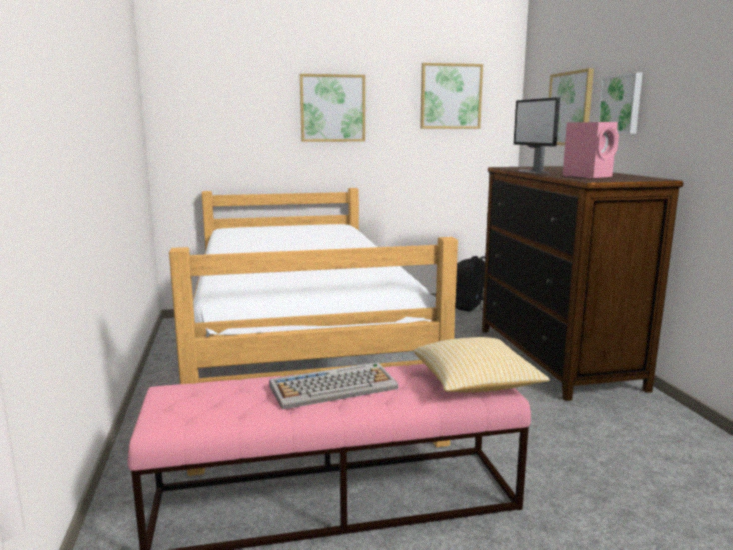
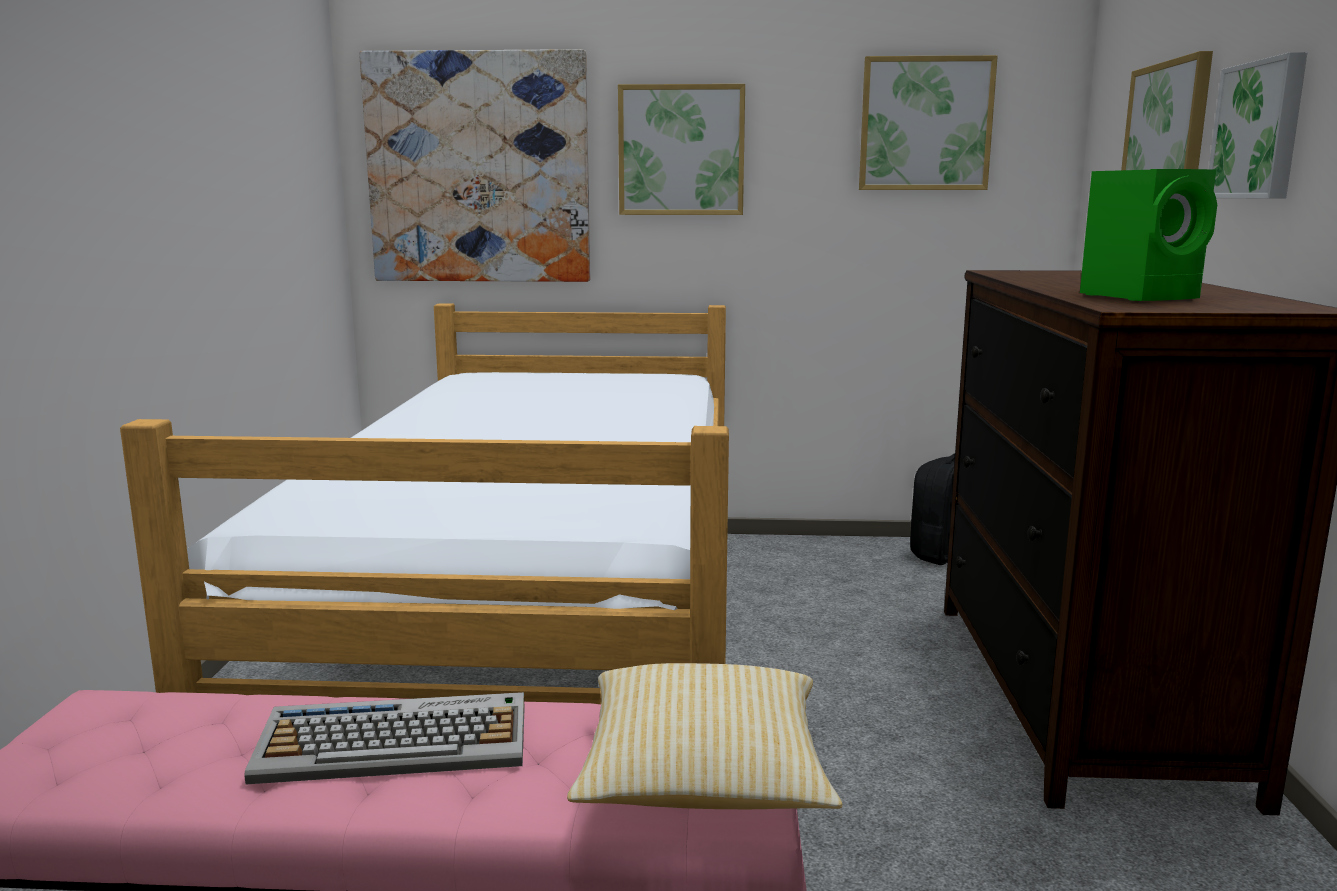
camera: 15 degrees right, 0 degrees up
monitor [514,97,560,173] -> none
pink speaker [563,122,619,178] -> green speaker [1080,169,1217,301]
none -> picture [359,49,590,282]

